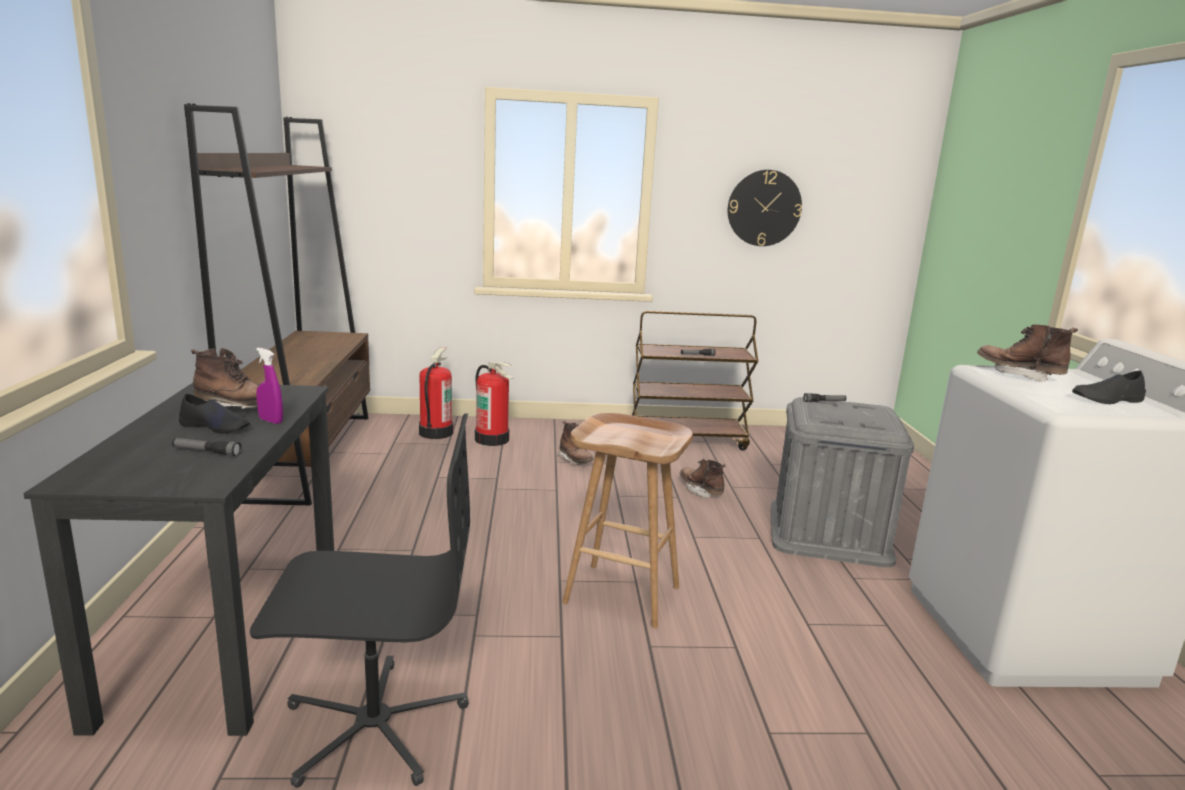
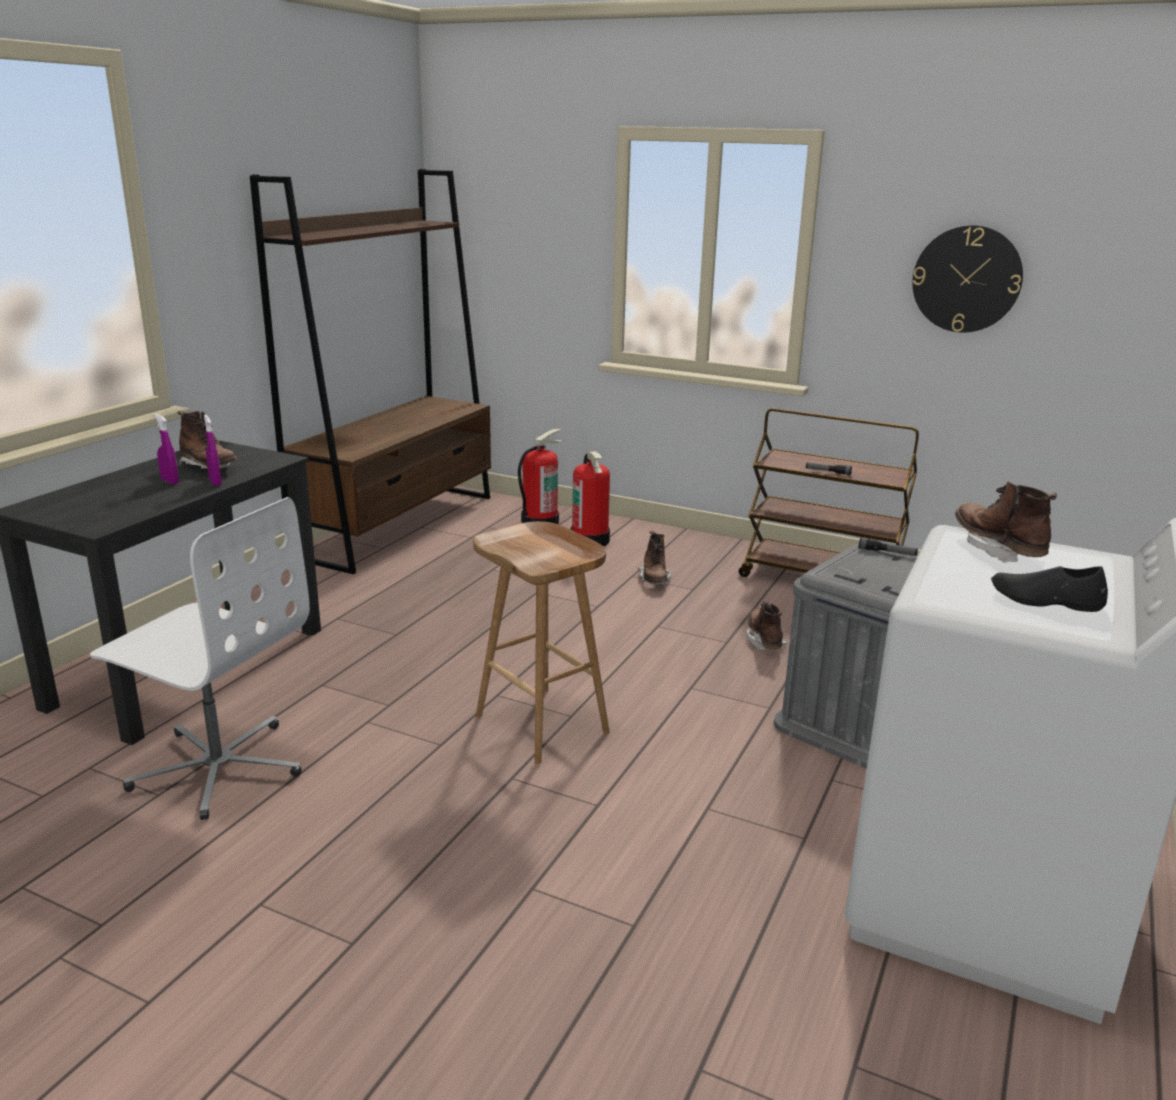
camera: 30 degrees right, 5 degrees up
flashlight [172,438,242,456] -> none
black shoe [179,394,250,434] -> purple spray bottle [155,414,179,485]
black office chair [250,413,470,788] -> white office chair [90,497,310,820]

